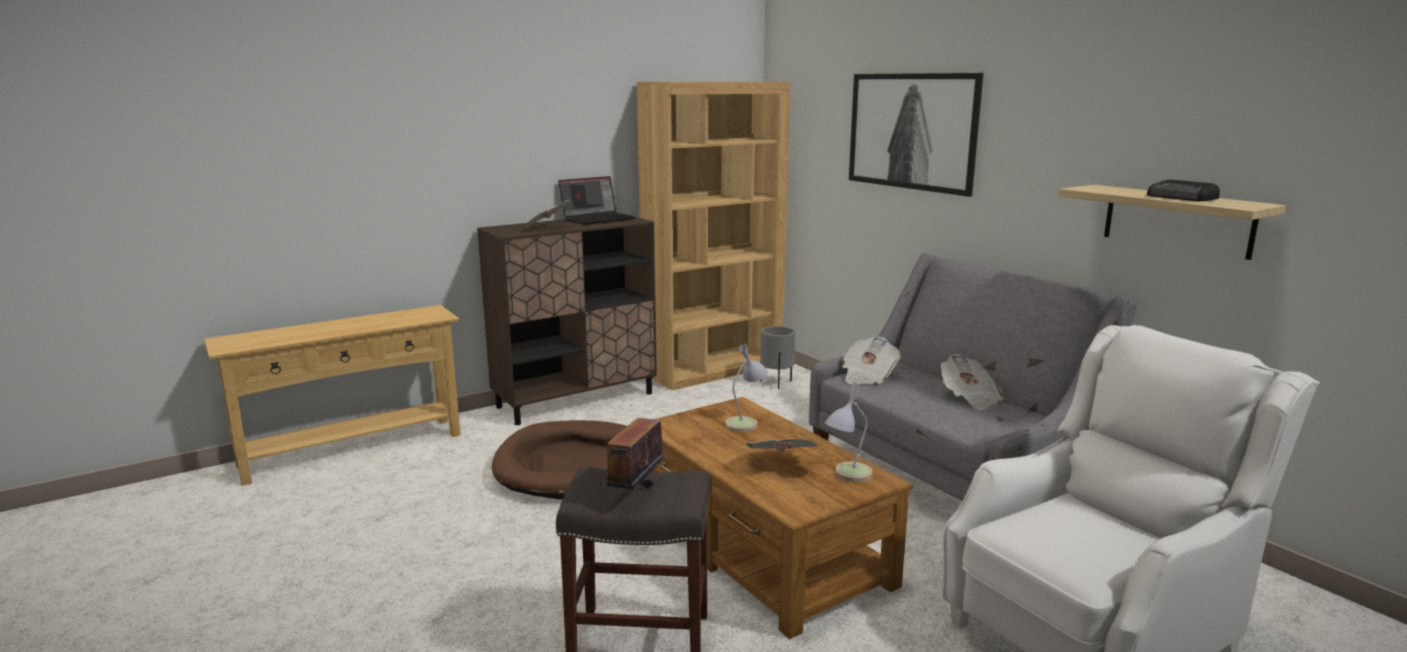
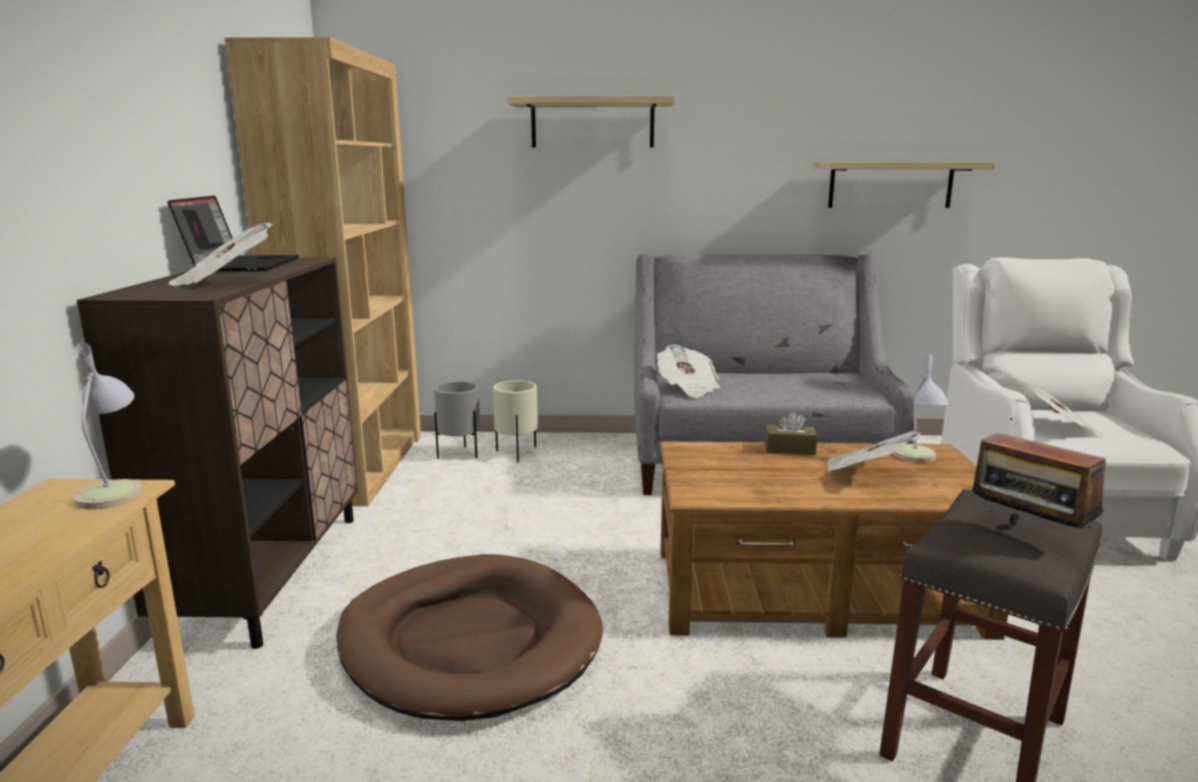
camera: 55 degrees left, 0 degrees up
table lamp [725,343,768,432] -> table lamp moved to [73,343,143,510]
picture [849,73,984,197] -> shelf [507,96,675,148]
newspaper [940,354,1004,410] -> newspaper moved to [1020,381,1104,435]
radio [1147,180,1220,201] -> none
none -> beige planter [493,380,538,462]
none -> brown tissue box [765,411,817,455]

